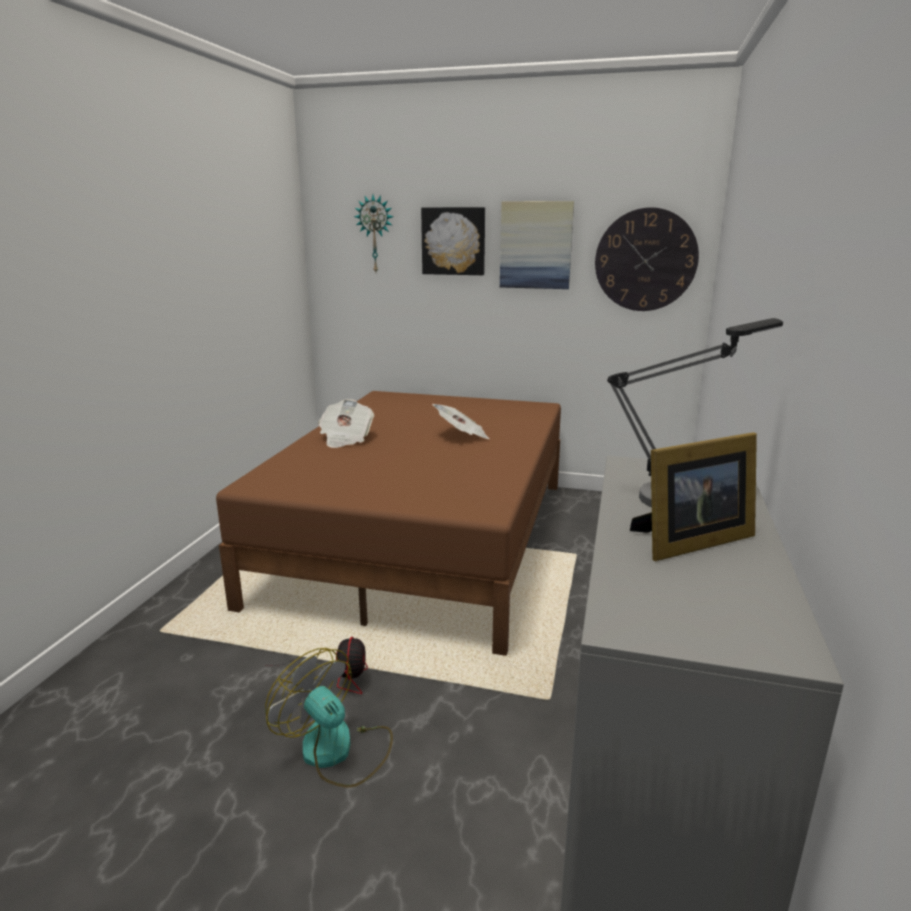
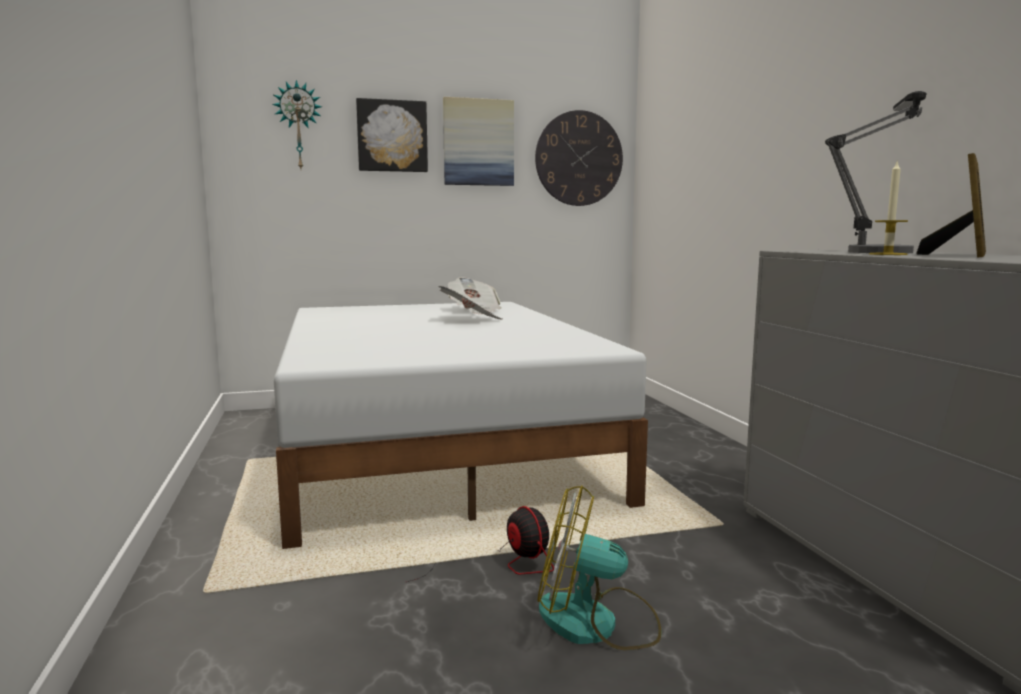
camera: 30 degrees left, 10 degrees down
brown bed [216,391,561,656] -> white bed [274,302,648,549]
newspaper [318,399,374,448] -> newspaper moved to [448,277,502,315]
none -> candle [869,160,908,255]

